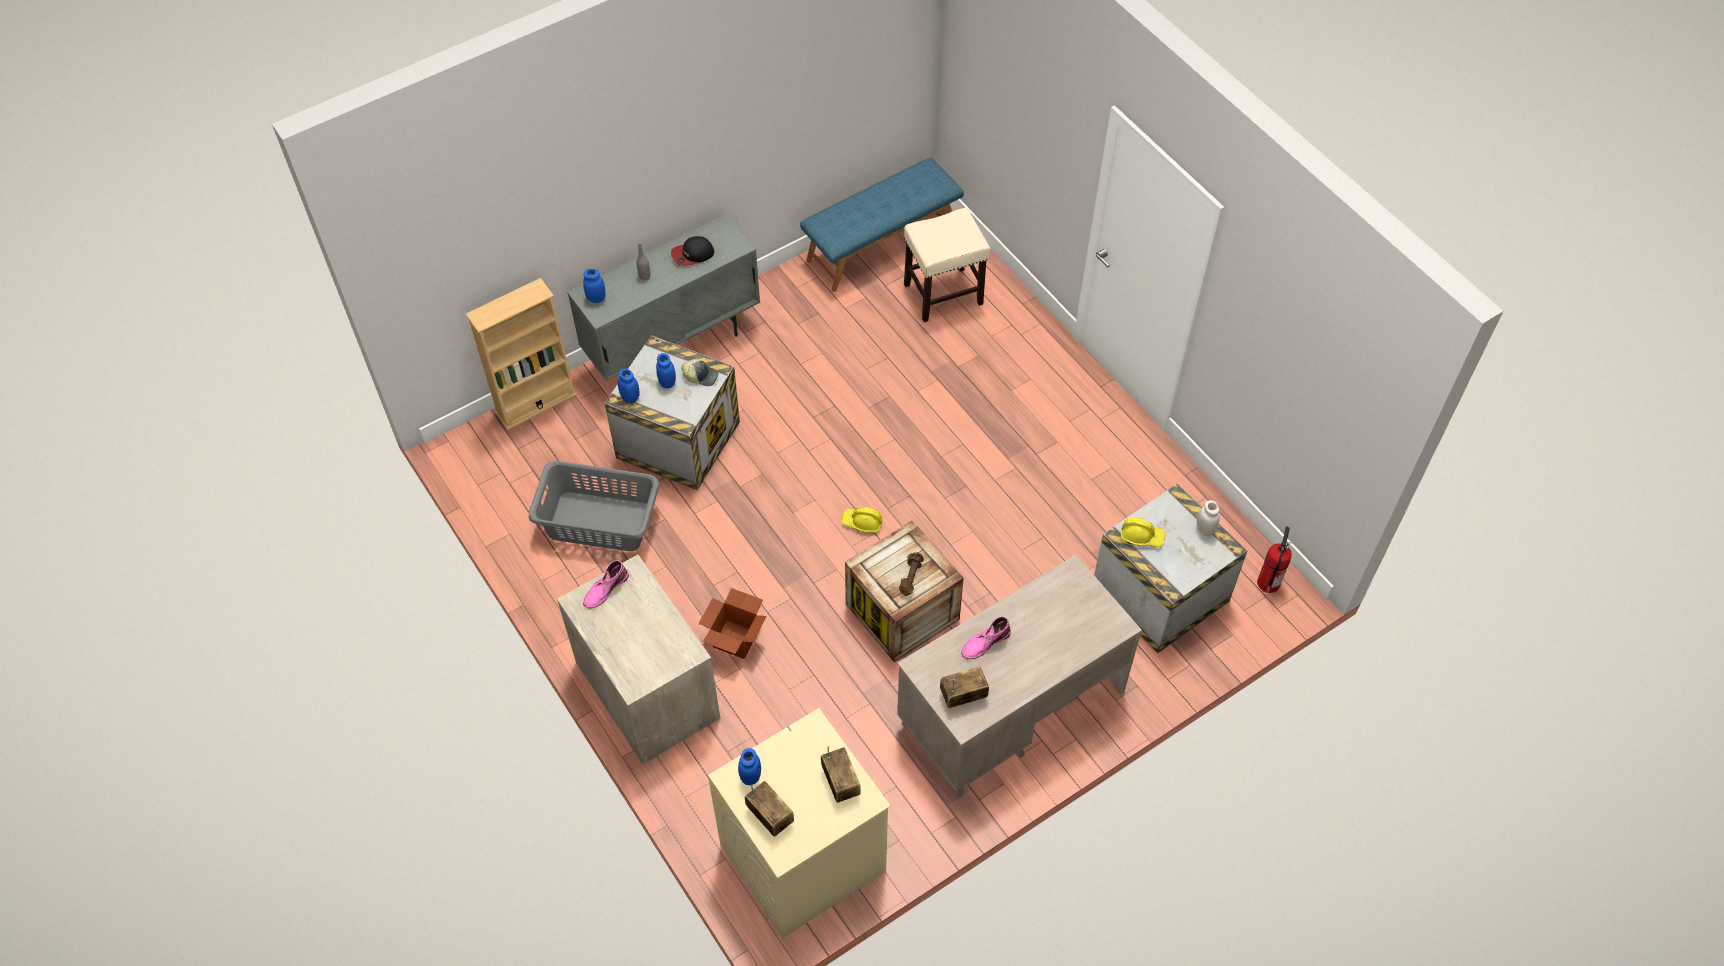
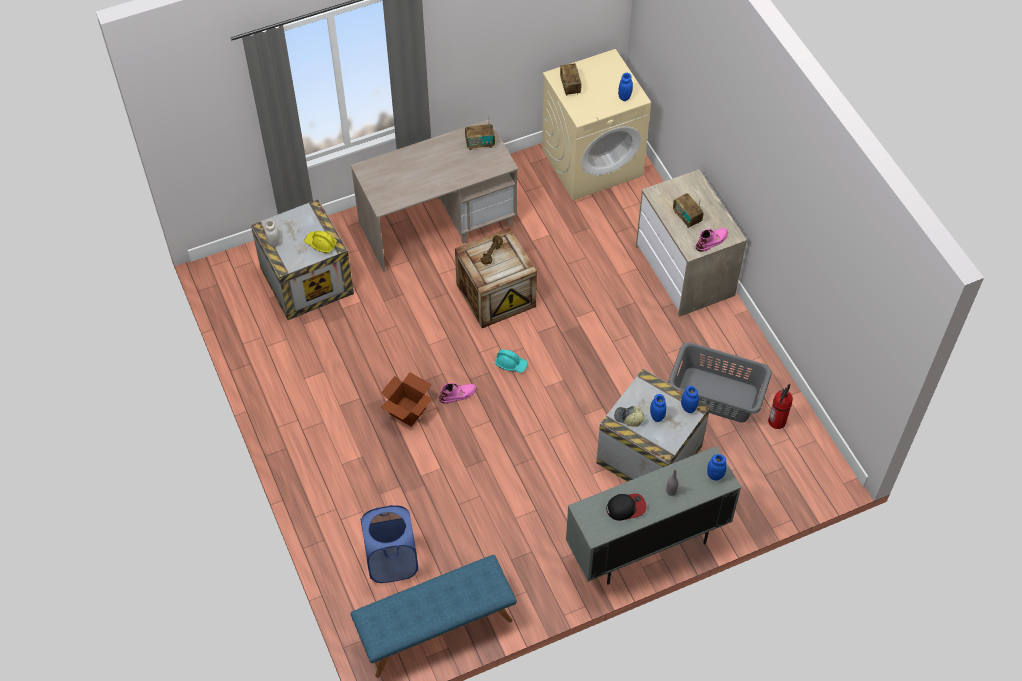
camera: 170 degrees left, 0 degrees up
beige bookcase [466,278,577,430] -> none
cardboard box [699,588,767,659] -> cardboard box moved to [381,372,433,427]
radio [745,781,794,837] -> radio moved to [673,193,704,228]
yellow hard hat [842,507,883,533] -> turquoise hard hat [495,349,528,373]
beige stool [904,208,990,322] -> blue laundry basket [361,505,418,583]
pink boot [961,616,1011,659] -> pink boot moved to [439,383,477,404]
fire extinguisher [1257,527,1292,593] -> fire extinguisher moved to [768,384,793,429]

